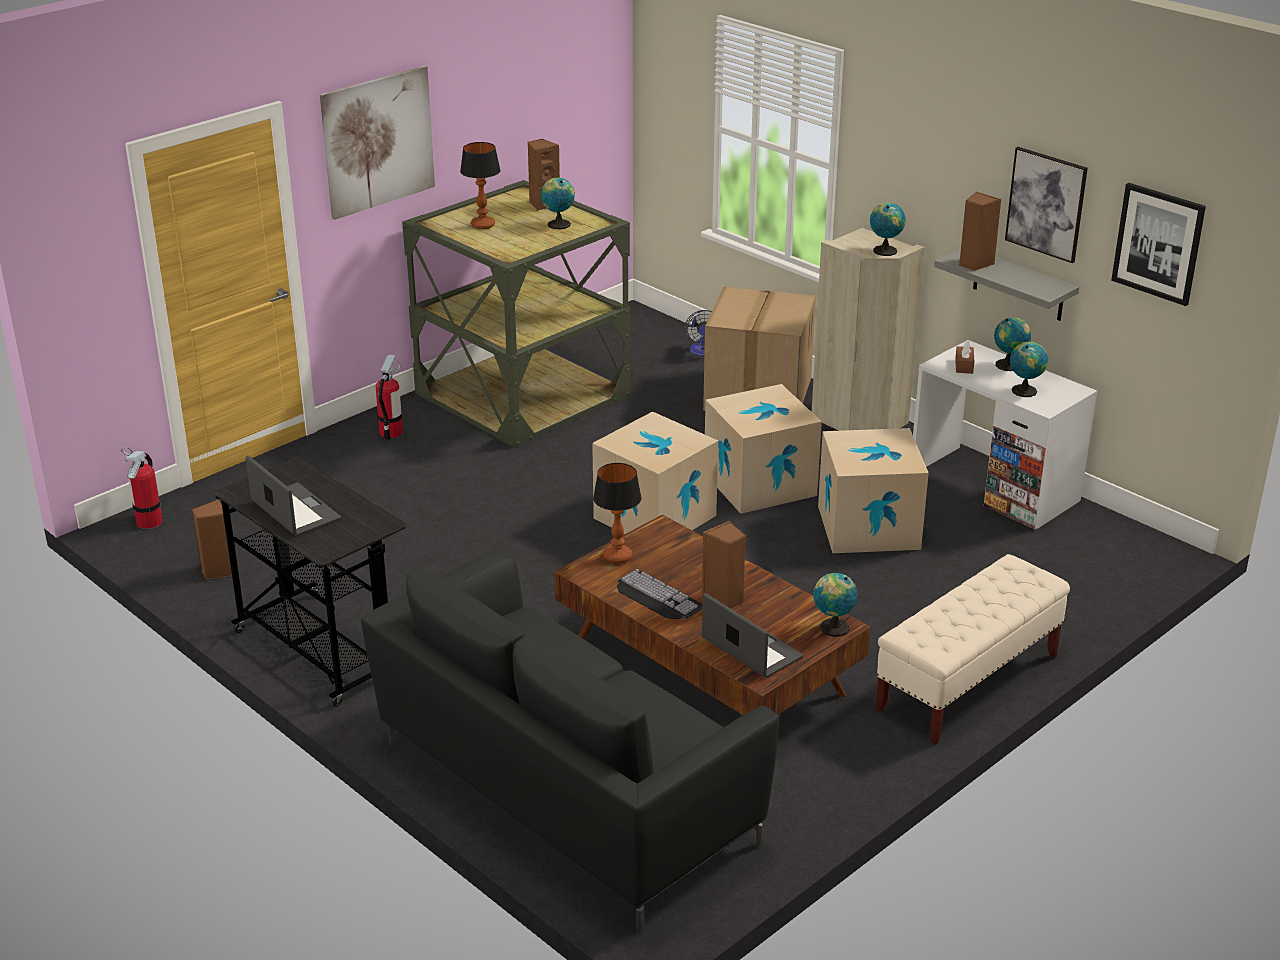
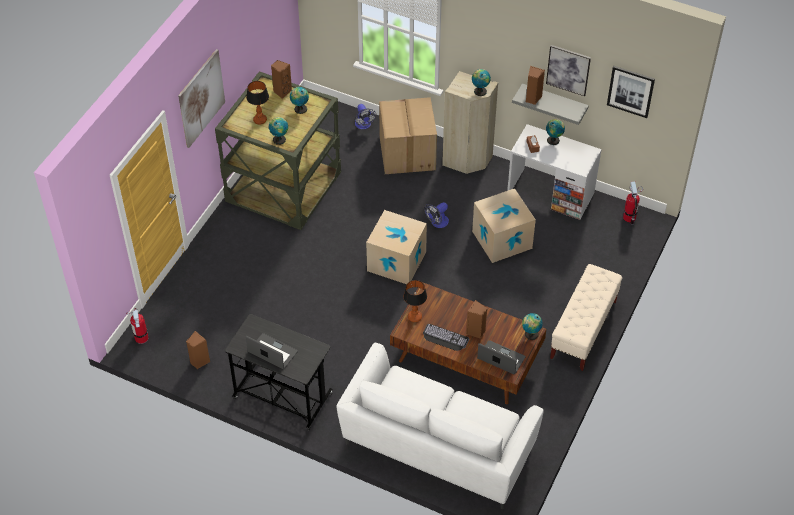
camera: 20 degrees left, 20 degrees up
black sofa [361,548,779,932] -> white sofa [336,343,544,509]
fire extinguisher [376,354,403,440] -> fire extinguisher moved to [623,182,643,224]
cardboard box [705,384,822,514] -> fan [425,202,449,228]
globe [1010,342,1048,397] -> globe moved to [269,117,288,145]

